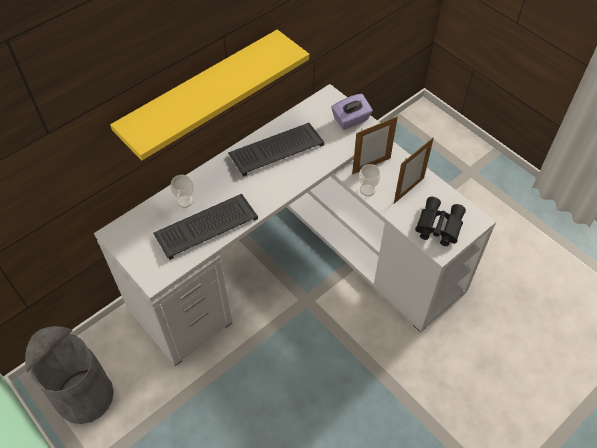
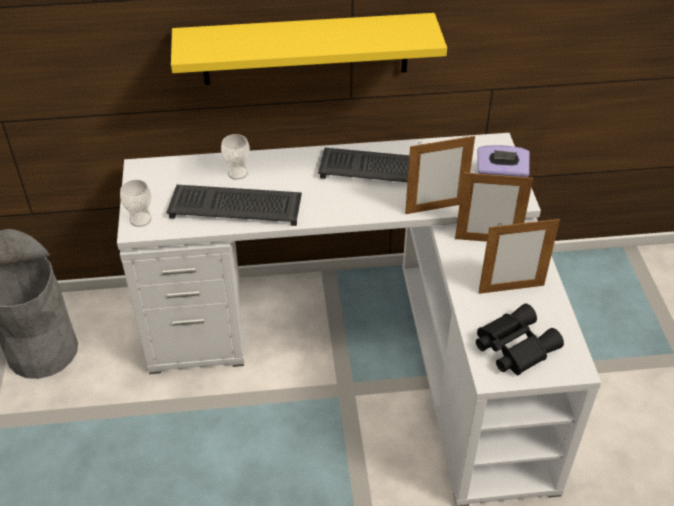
camera: 35 degrees right, 10 degrees down
cup [359,164,381,196] -> cup moved to [120,180,152,227]
none -> picture frame [405,136,475,214]

